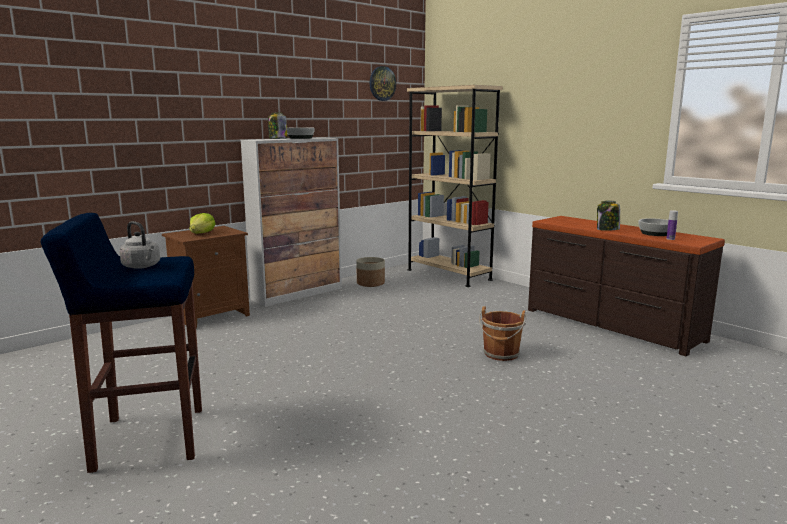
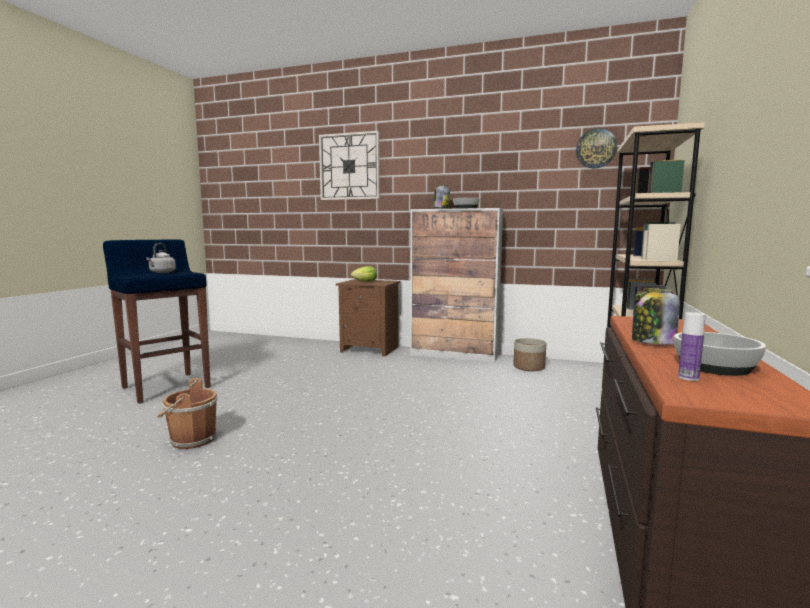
camera: 60 degrees right, 5 degrees down
brown bucket [479,306,527,361] -> brown bucket moved to [157,378,218,449]
none -> wall clock [319,131,380,200]

